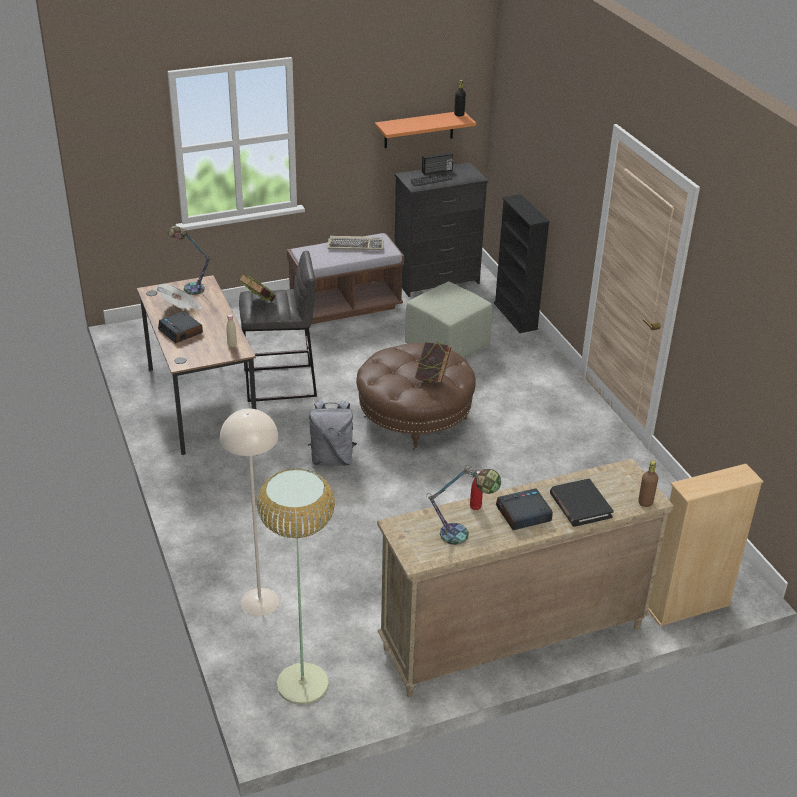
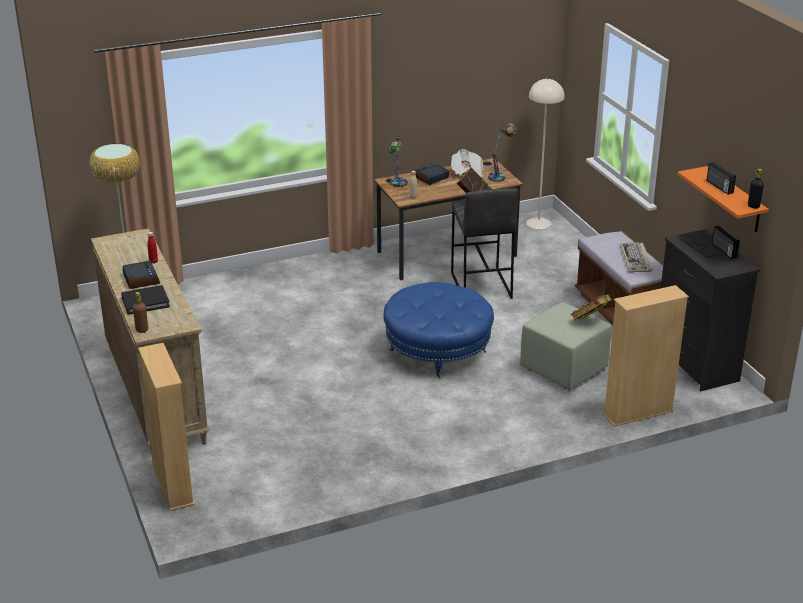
camera: 90 degrees right, 5 degrees down
beige floor lamp [220,409,279,616] -> beige floor lamp moved to [526,79,565,229]
grey backpack [308,400,357,466] -> none
brown ottoman [356,343,476,450] -> blue ottoman [384,282,494,379]
book [415,342,451,383] -> book moved to [571,294,612,320]
table lamp [426,465,501,545] -> table lamp moved to [388,136,408,187]
black bookcase [494,194,550,333] -> beige bookcase [603,285,689,427]
none -> radio [707,162,736,195]

